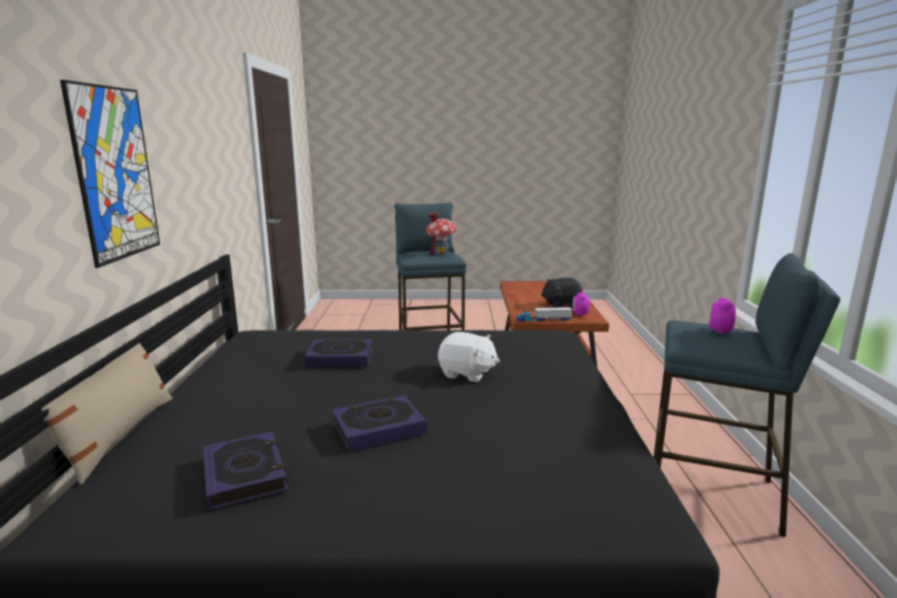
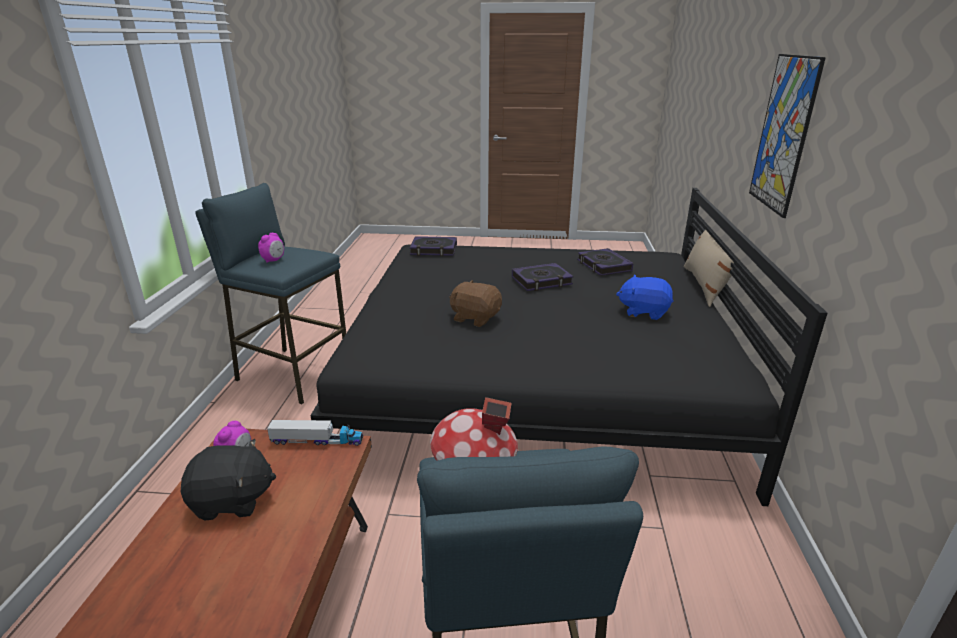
camera: 175 degrees left, 10 degrees up
book [304,338,373,367] -> book moved to [409,236,457,256]
white plush toy [438,332,500,382] -> brown plush toy [449,280,502,327]
none -> blue plush toy [616,275,673,320]

